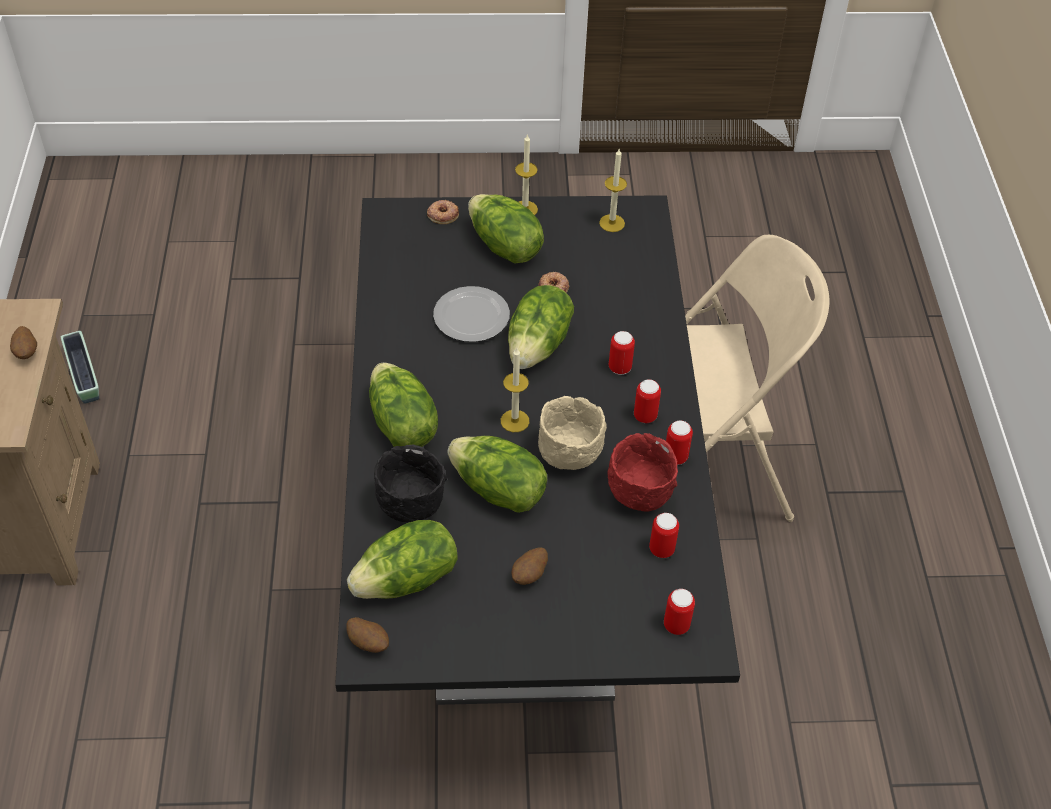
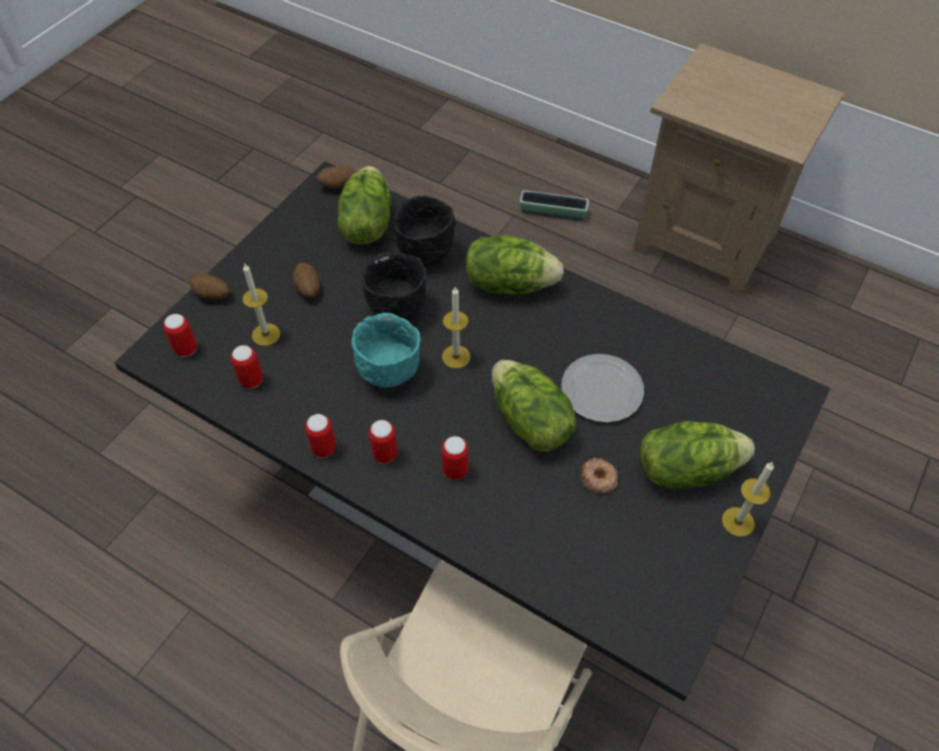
camera: 125 degrees right, 5 degrees up
potato [10,326,37,359] -> potato moved to [189,273,230,300]
planter [61,331,99,404] -> planter moved to [520,190,589,221]
donut [427,200,459,224] -> none
lettuce [447,436,548,513] -> black bowl [361,252,427,320]
beige bowl [538,396,607,470] -> turquoise bowl [351,313,422,388]
candle [599,149,627,232] -> candle moved to [242,264,280,346]
red bowl [607,433,678,512] -> none

